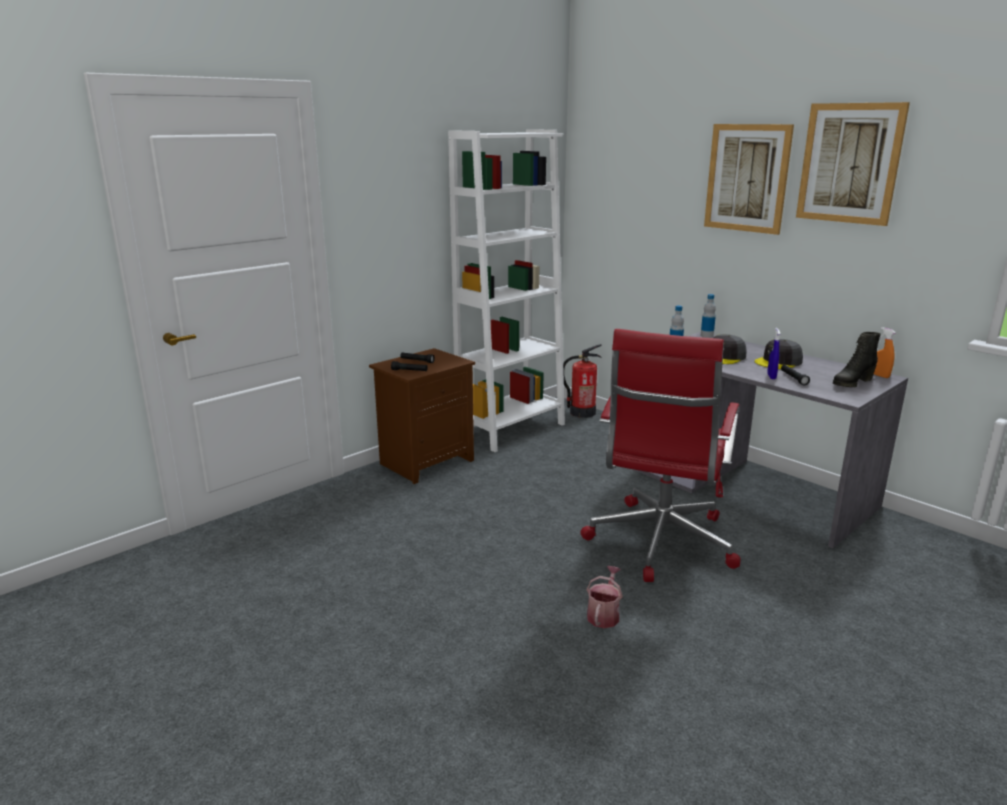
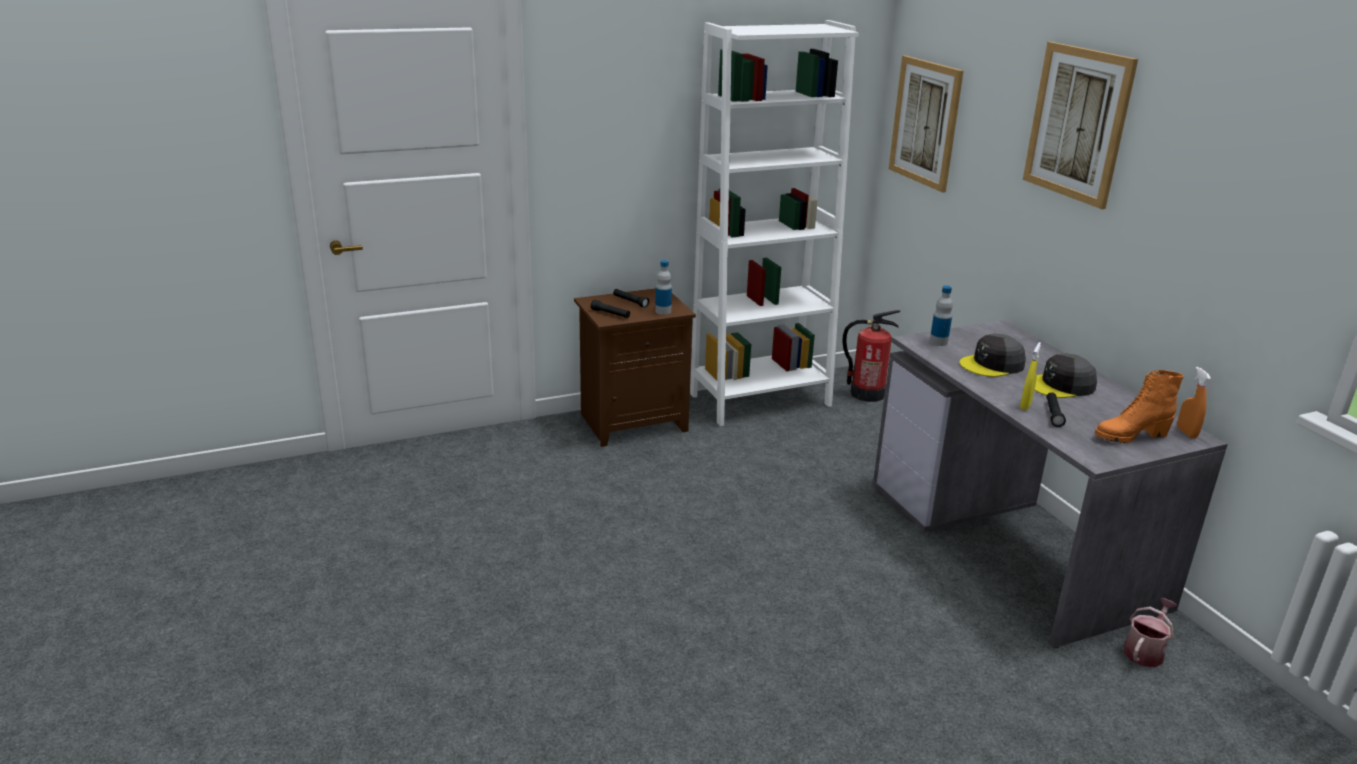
camera: 20 degrees right, 5 degrees up
red office chair [580,329,741,582] -> none
watering can [587,566,623,628] -> watering can moved to [1124,598,1177,667]
bottle [701,294,716,338] -> bottle moved to [655,260,672,315]
blue spray bottle [767,328,780,379] -> yellow spray bottle [1020,342,1041,410]
picture [796,102,910,226] -> picture moved to [889,56,964,193]
black boot [833,332,881,387] -> orange boot [1095,370,1184,443]

